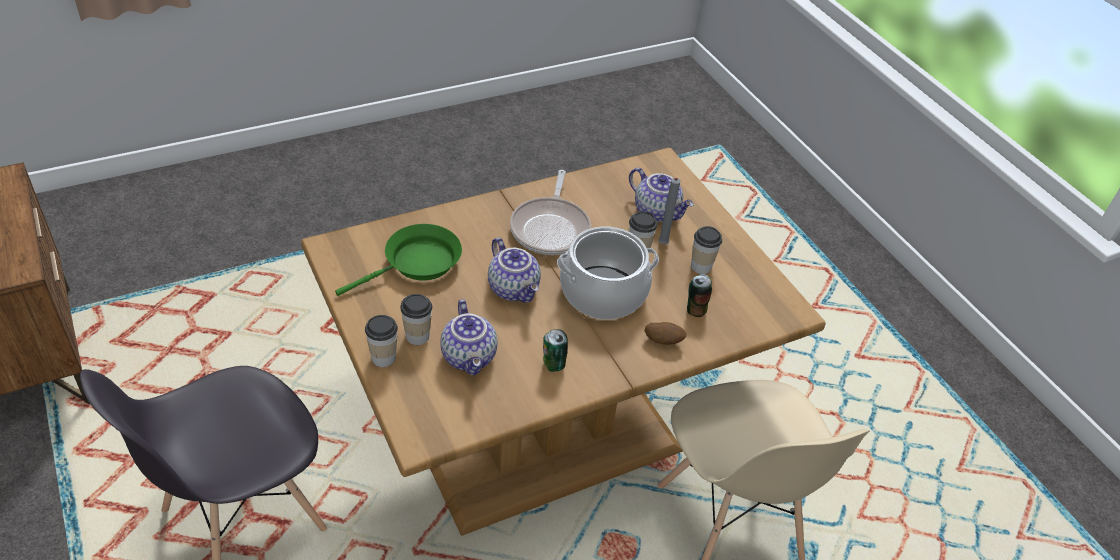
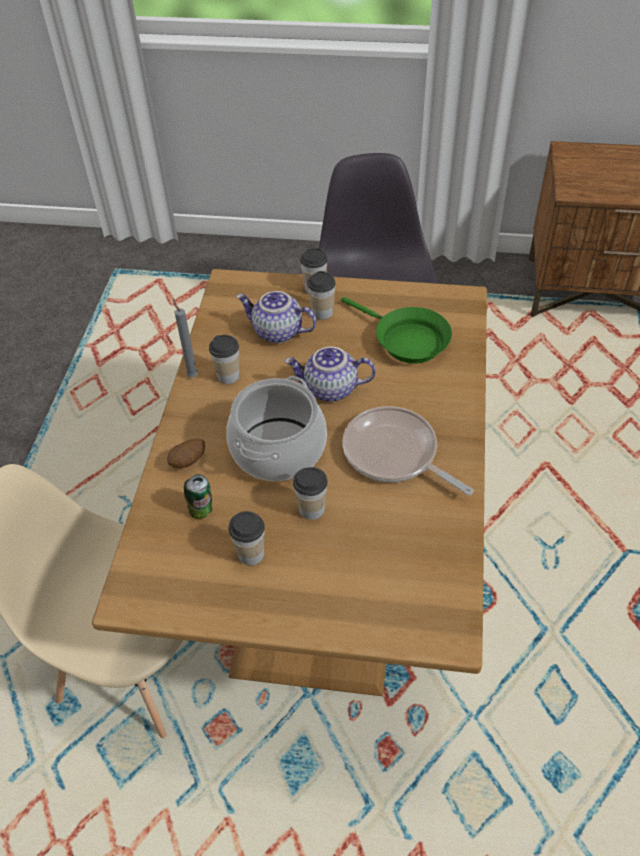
camera: 130 degrees right, 5 degrees up
green frying pan [335,224,462,296] -> green frying pan turned 45 degrees counterclockwise [341,297,452,364]
can [543,329,568,372] -> cup [209,335,240,384]
teapot [629,168,693,222] -> none
grey candle [658,178,680,244] -> grey candle moved to [172,298,198,377]

